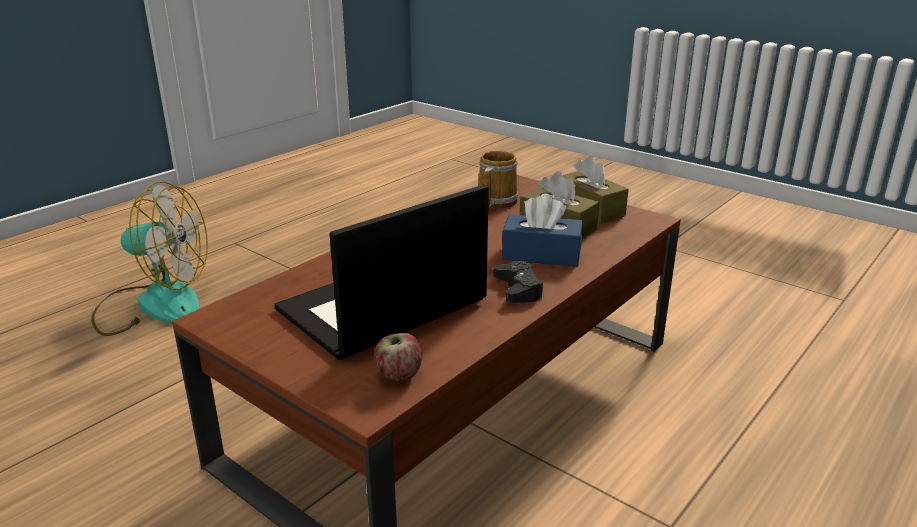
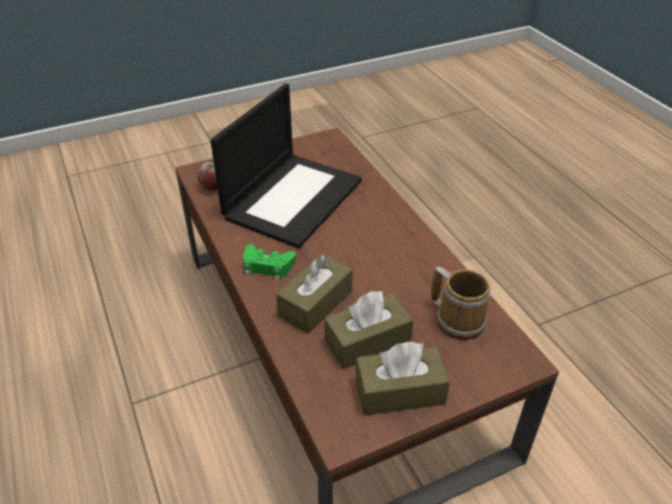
camera: 115 degrees right, 15 degrees up
fan [91,181,208,336] -> none
laptop [275,185,489,360] -> laptop turned 45 degrees clockwise [210,83,362,248]
black game controller [493,261,544,303] -> green game controller [243,244,296,280]
blue tissue box [502,193,583,267] -> brown tissue box [276,254,353,334]

